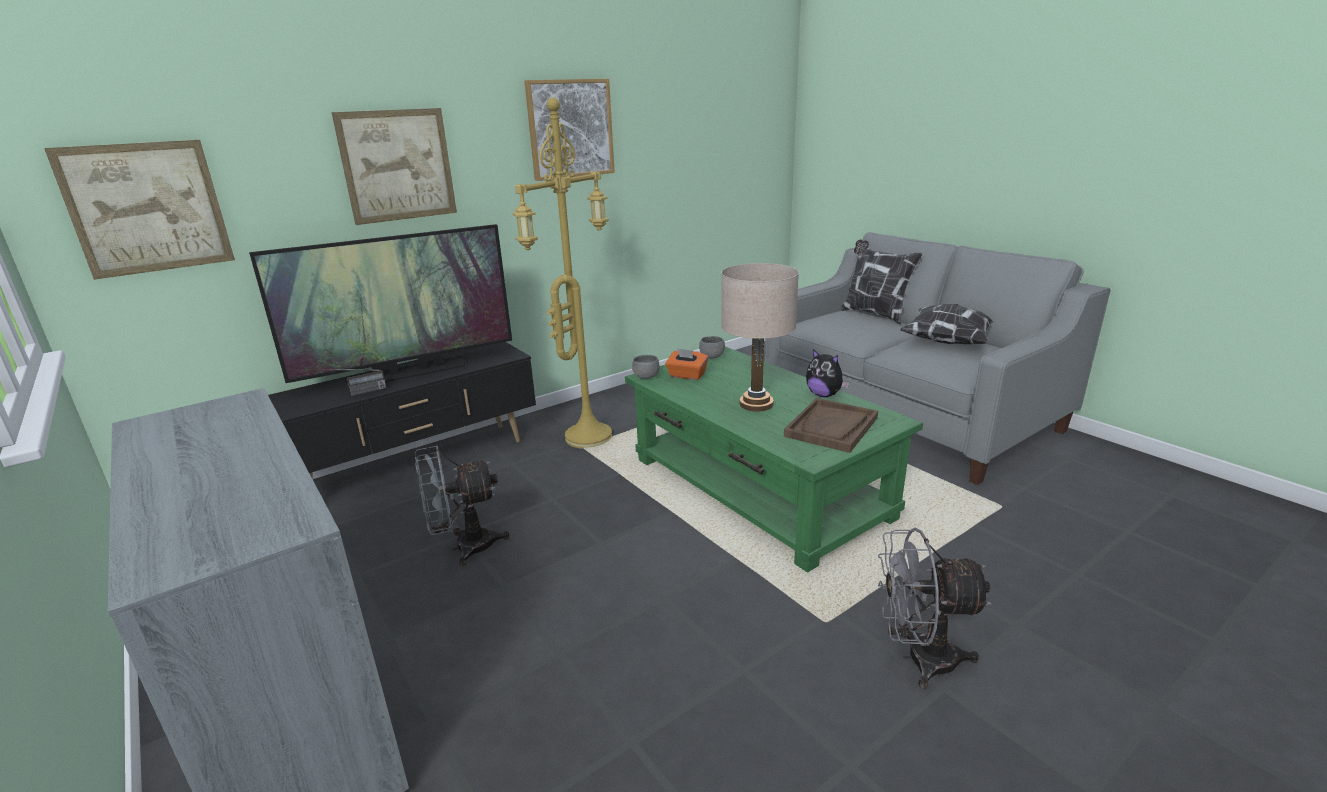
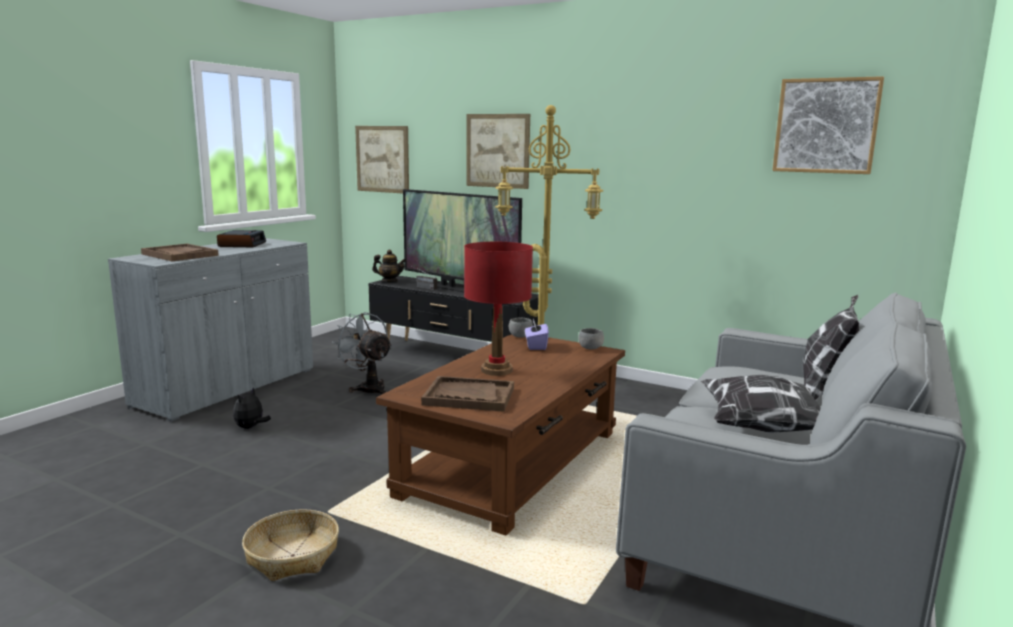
camera: 65 degrees right, 10 degrees down
picture [524,79,615,181] -> picture moved to [772,76,884,174]
green coffee table [625,347,923,572] -> brown coffee table [376,334,625,536]
orange tissue box [665,348,708,380] -> purple tissue box [525,318,549,350]
beige table lamp [721,263,799,412] -> red table lamp [464,242,533,376]
plush toy [806,349,849,397] -> plush toy moved to [233,388,271,429]
grey fan [878,528,992,689] -> basket [242,509,339,581]
none -> brown tray [141,244,219,261]
none -> alarm clock [217,230,266,247]
none -> teapot [372,249,406,282]

